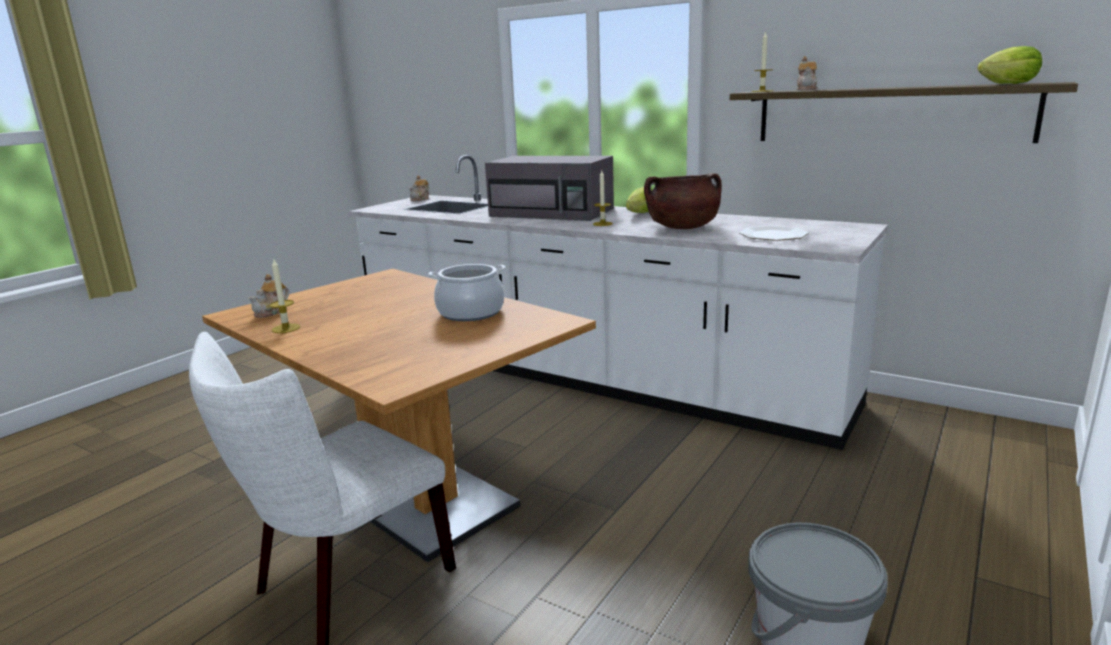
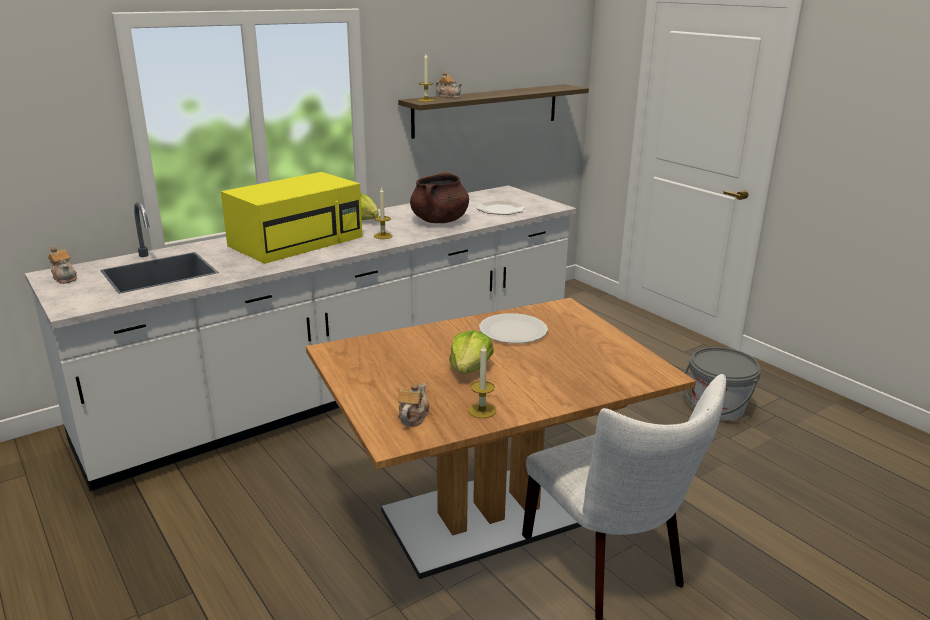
camera: 70 degrees left, 5 degrees up
teapot [248,274,289,318] -> teapot turned 120 degrees counterclockwise [398,383,429,427]
cooking pot [428,264,506,321] -> white plate [479,313,548,343]
grey microwave [485,156,614,221] -> yellow microwave [221,172,362,264]
lettuce [977,46,1042,84] -> lettuce moved to [449,330,494,374]

